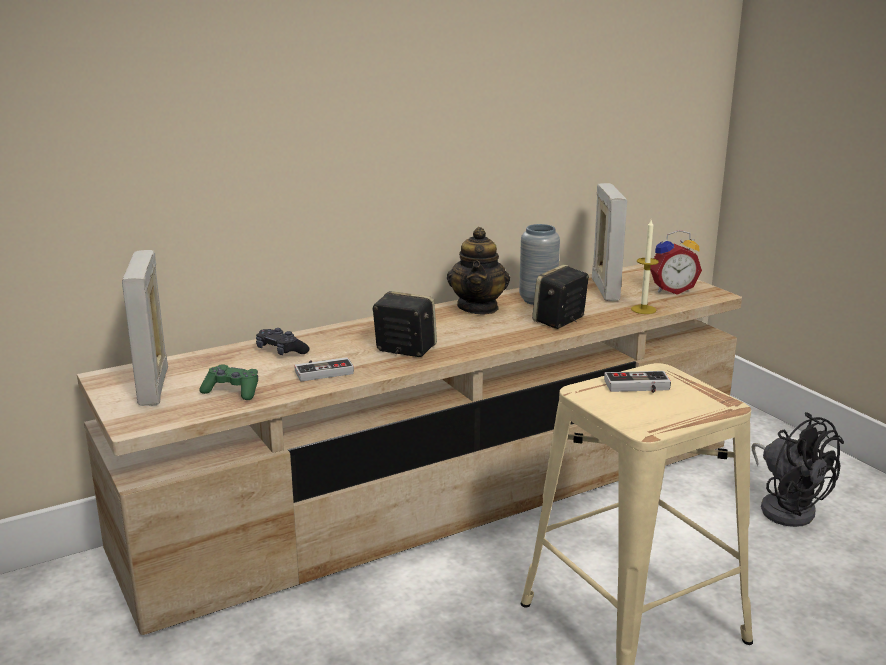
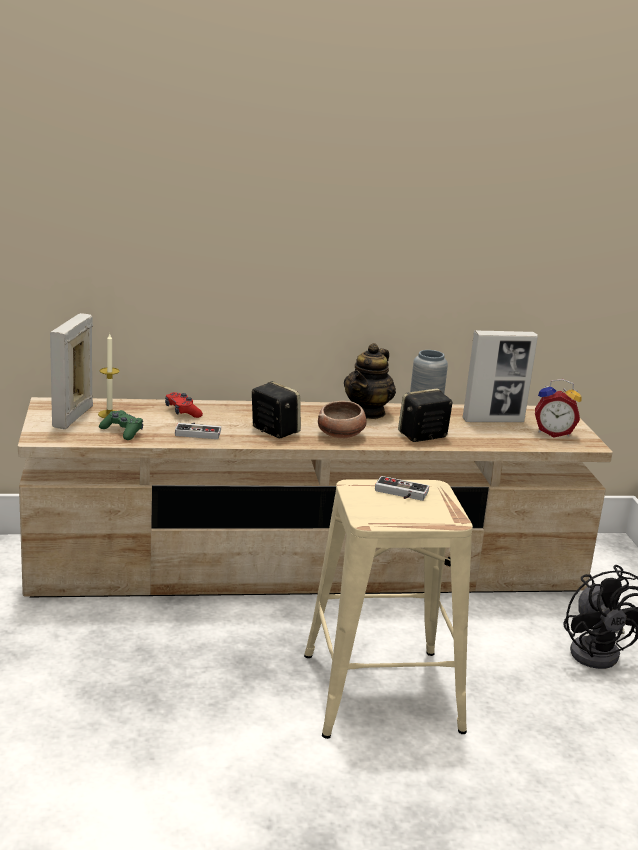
camera: 20 degrees right, 0 degrees up
black game controller [256,328,310,355] -> red game controller [165,392,203,418]
picture frame [592,183,627,301] -> picture frame turned 60 degrees clockwise [463,330,538,422]
candle [631,220,659,314] -> candle moved to [98,334,120,418]
none -> bowl [318,401,367,438]

